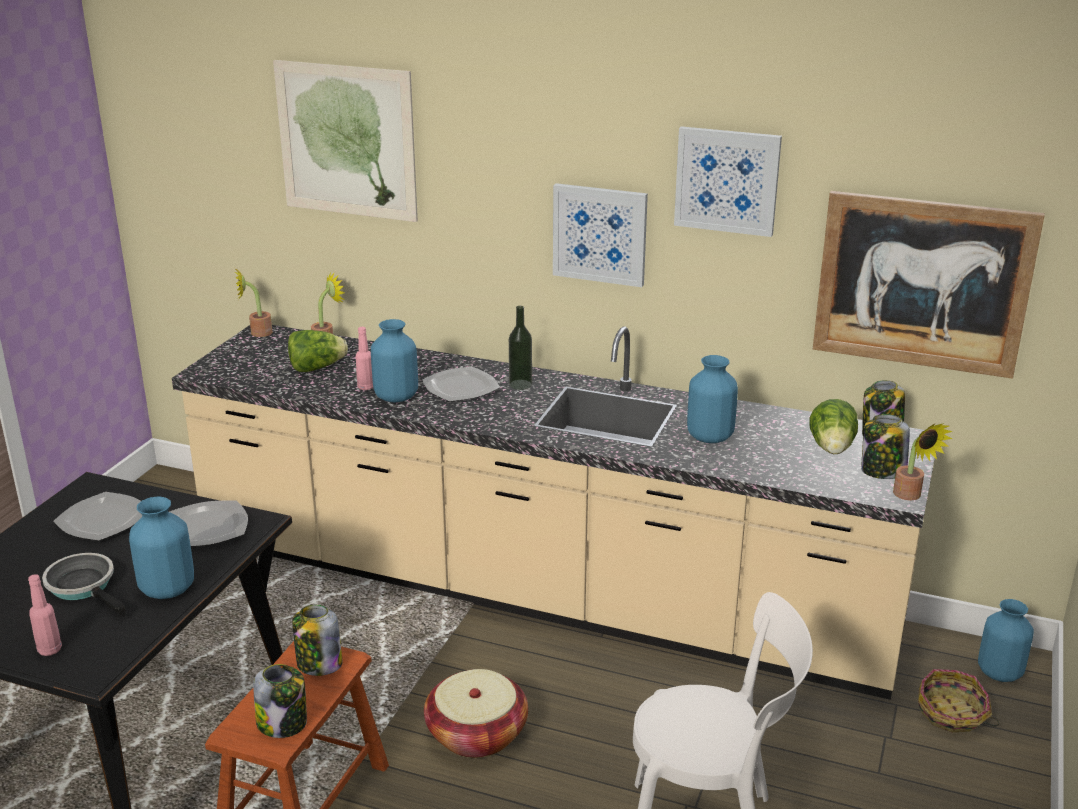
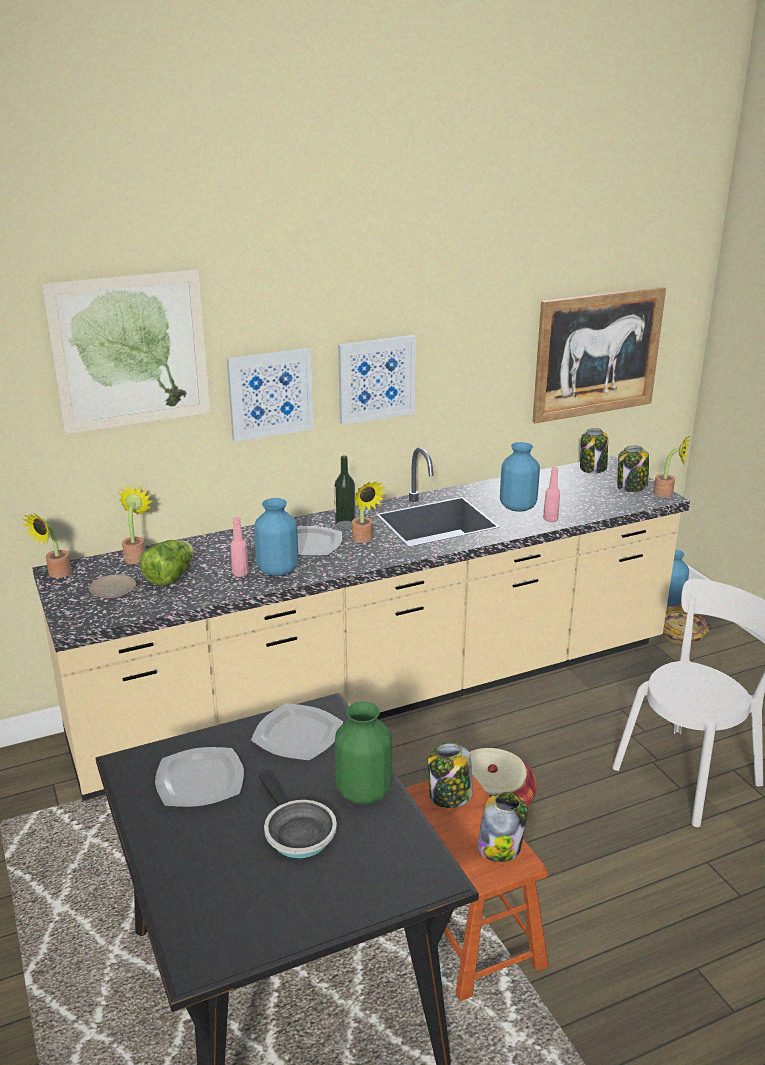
camera: 45 degrees left, 0 degrees up
pink bottle [28,574,62,656] -> pink bottle moved to [543,467,560,522]
frying pan [42,553,125,617] -> frying pan turned 120 degrees counterclockwise [259,772,337,858]
blue vase [129,496,194,599] -> green vase [335,702,392,804]
picture [674,126,782,237] -> picture moved to [227,348,313,442]
lettuce [809,399,858,454] -> none
none -> beige plate [89,574,136,599]
none -> potted plant [352,481,387,543]

